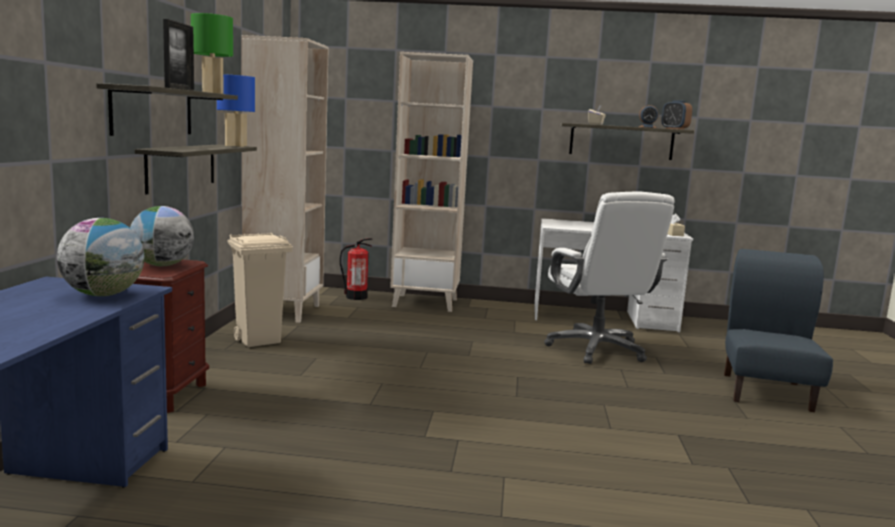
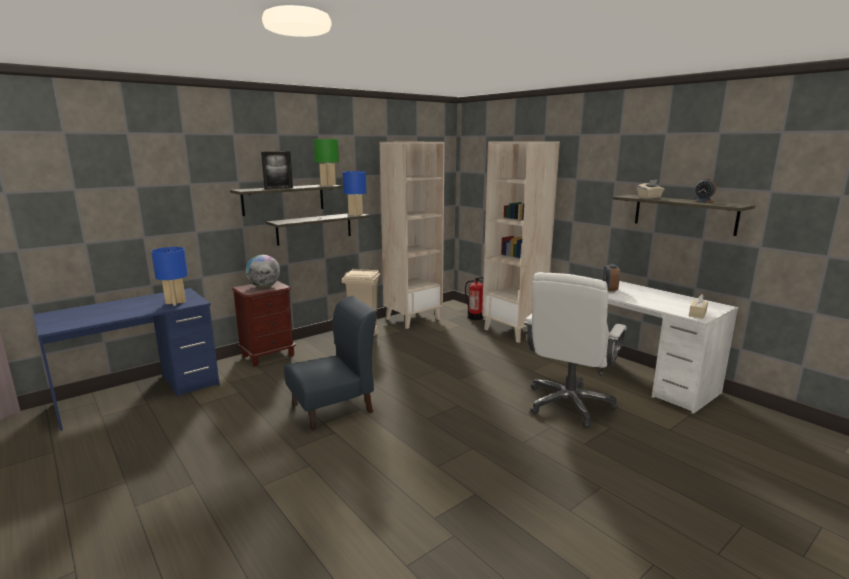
camera: 45 degrees right, 5 degrees up
globe [57,218,144,296] -> blue table lamp [151,247,188,306]
alarm clock [662,100,692,130] -> alarm clock moved to [603,264,620,292]
blue chair [724,249,833,412] -> blue chair moved to [284,296,377,430]

